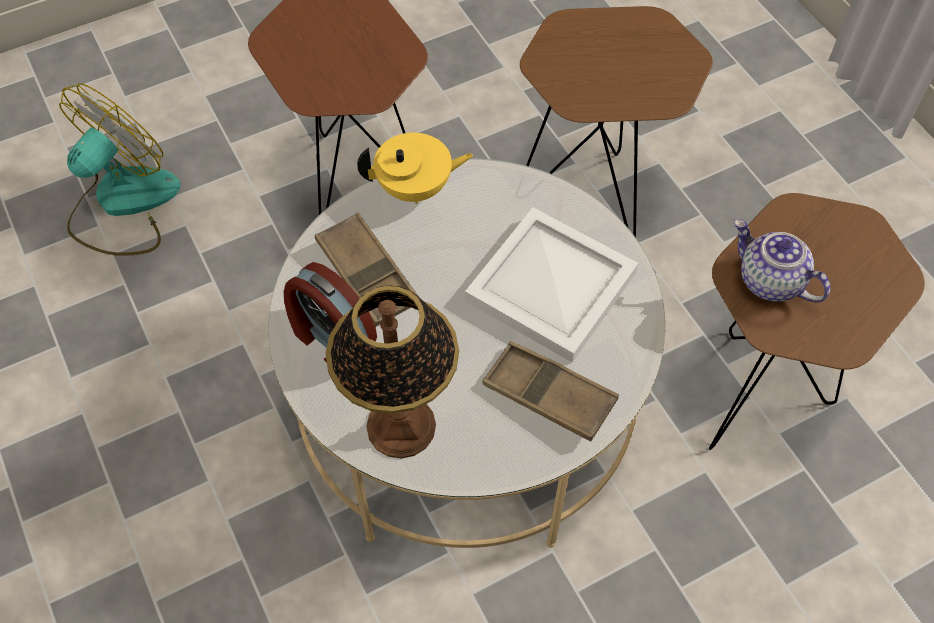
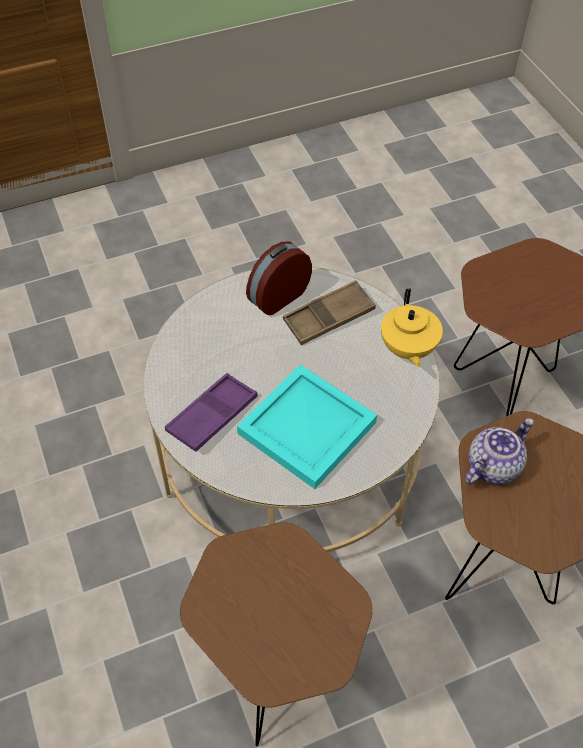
camera: 95 degrees right, 5 degrees down
fan [59,83,180,256] -> none
table lamp [326,285,459,459] -> none
white tray [465,207,638,362] -> turquoise tray [237,365,377,489]
brown tray [482,341,619,441] -> purple tray [165,373,258,452]
teapot [734,219,831,303] -> teapot moved to [465,418,534,484]

